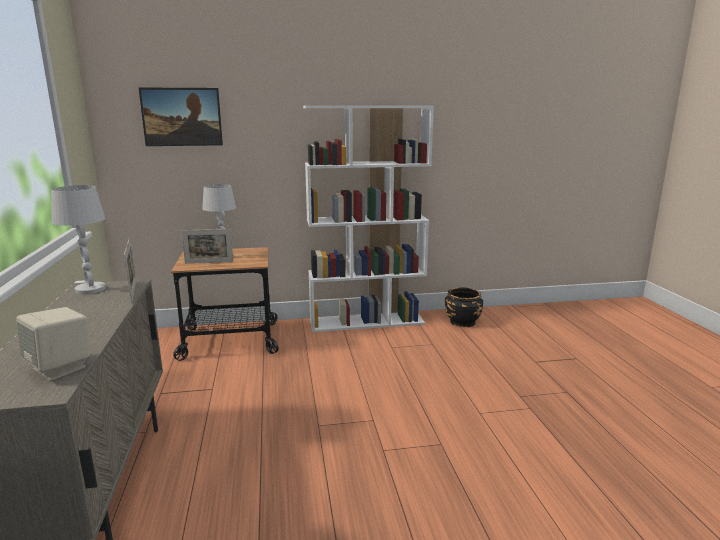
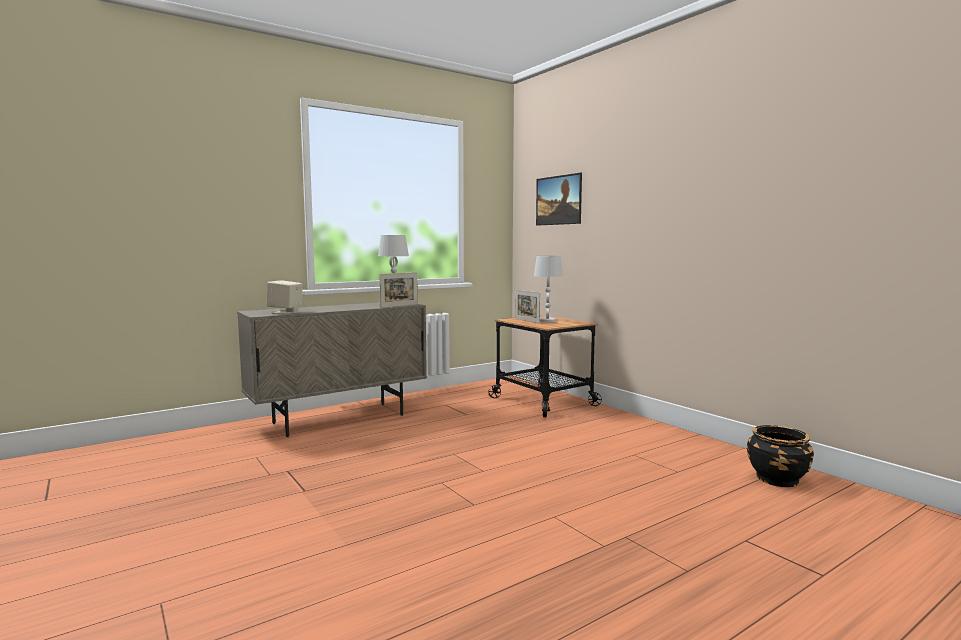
camera: 65 degrees right, 10 degrees down
white bookcase [303,106,434,332] -> none

